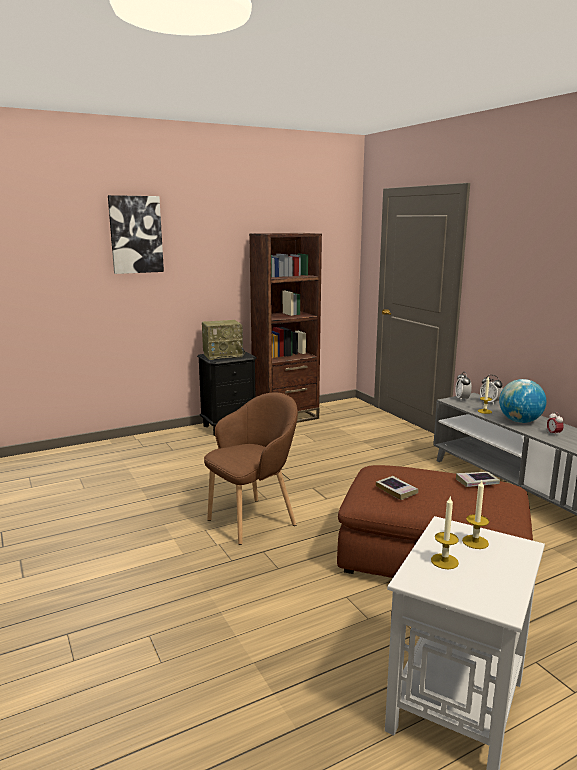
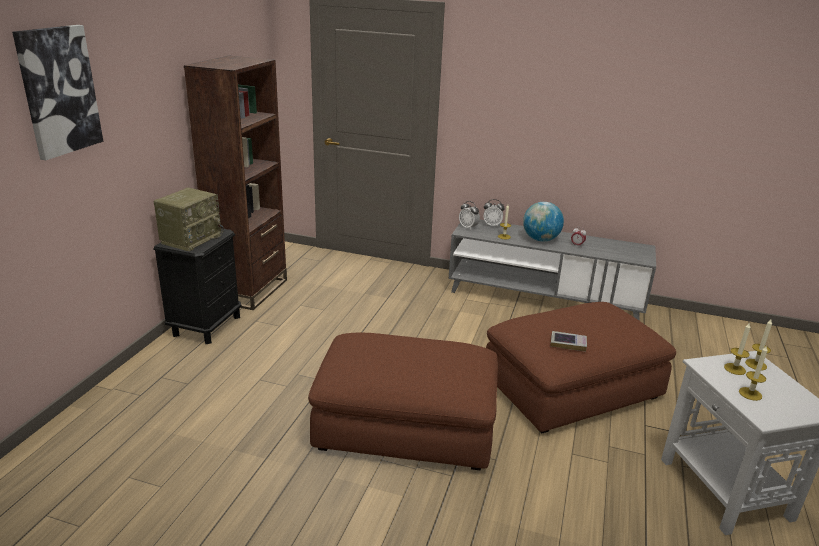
camera: 45 degrees left, 10 degrees up
brown armchair [204,392,298,545] -> brown ottoman [308,333,498,470]
book [456,472,500,487] -> none
none -> candle [745,319,772,371]

